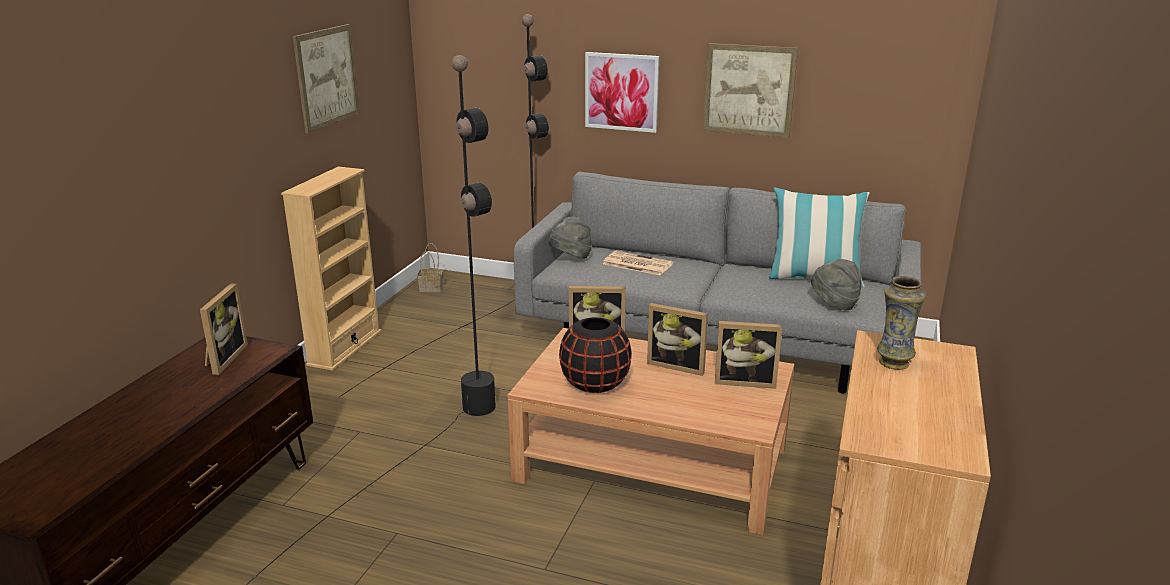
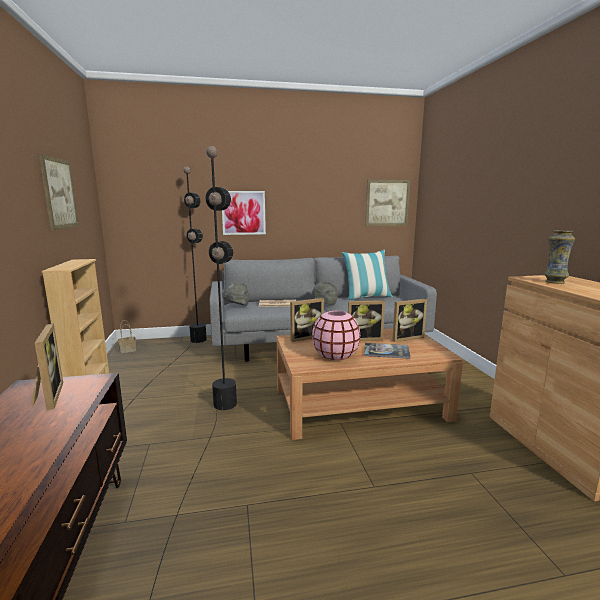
camera: 30 degrees left, 10 degrees down
black vase [559,317,632,393] -> pink vase [312,311,360,360]
picture [703,43,798,138] -> picture moved to [365,180,410,226]
grey hat [811,259,861,310] -> grey hat moved to [312,280,338,305]
none -> book [364,343,410,359]

